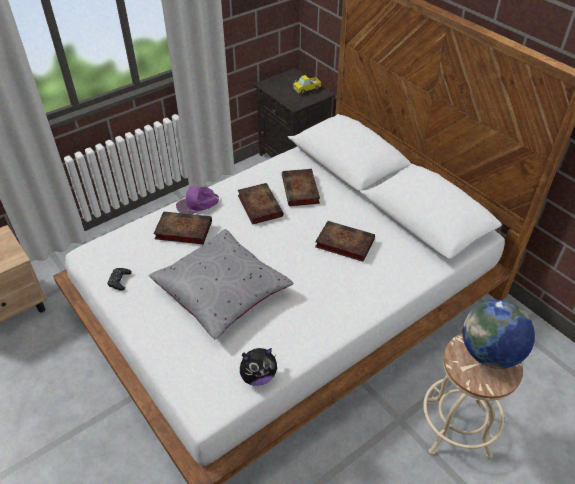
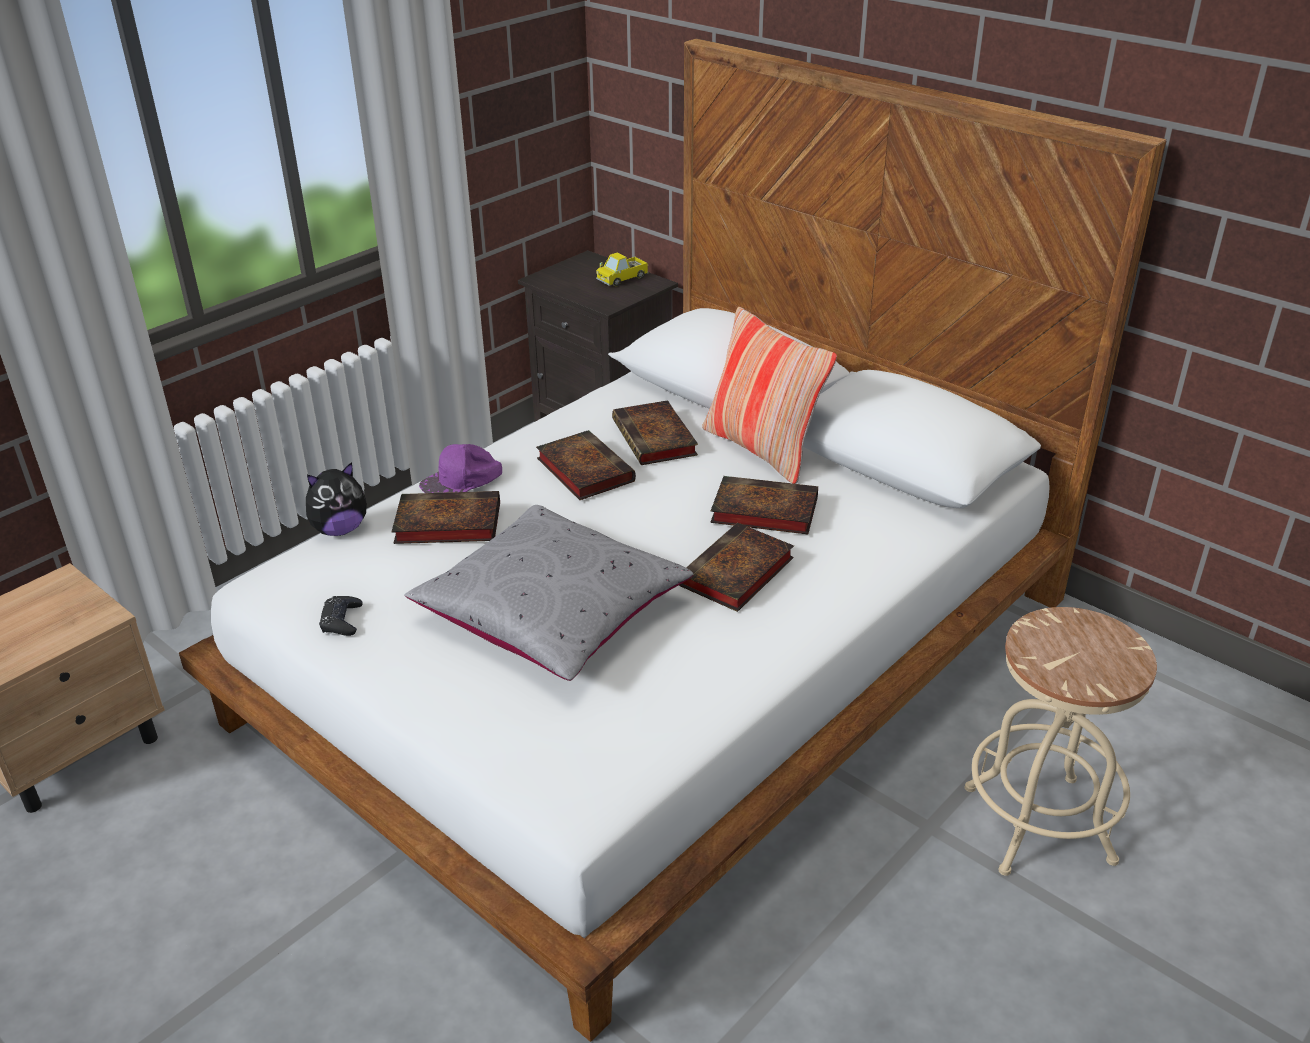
camera: 10 degrees left, 10 degrees down
plush toy [240,348,277,386] -> plush toy moved to [306,462,367,536]
globe [463,300,535,369] -> none
none -> book [679,523,794,612]
none -> pillow [702,307,837,484]

